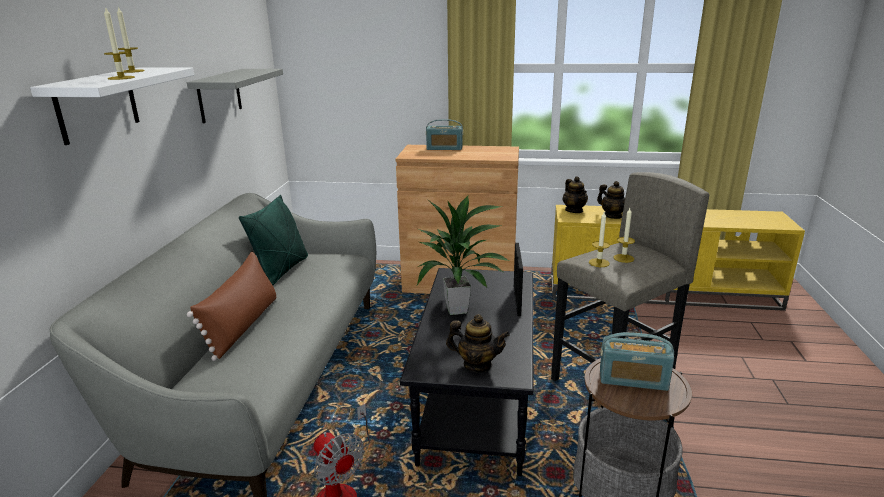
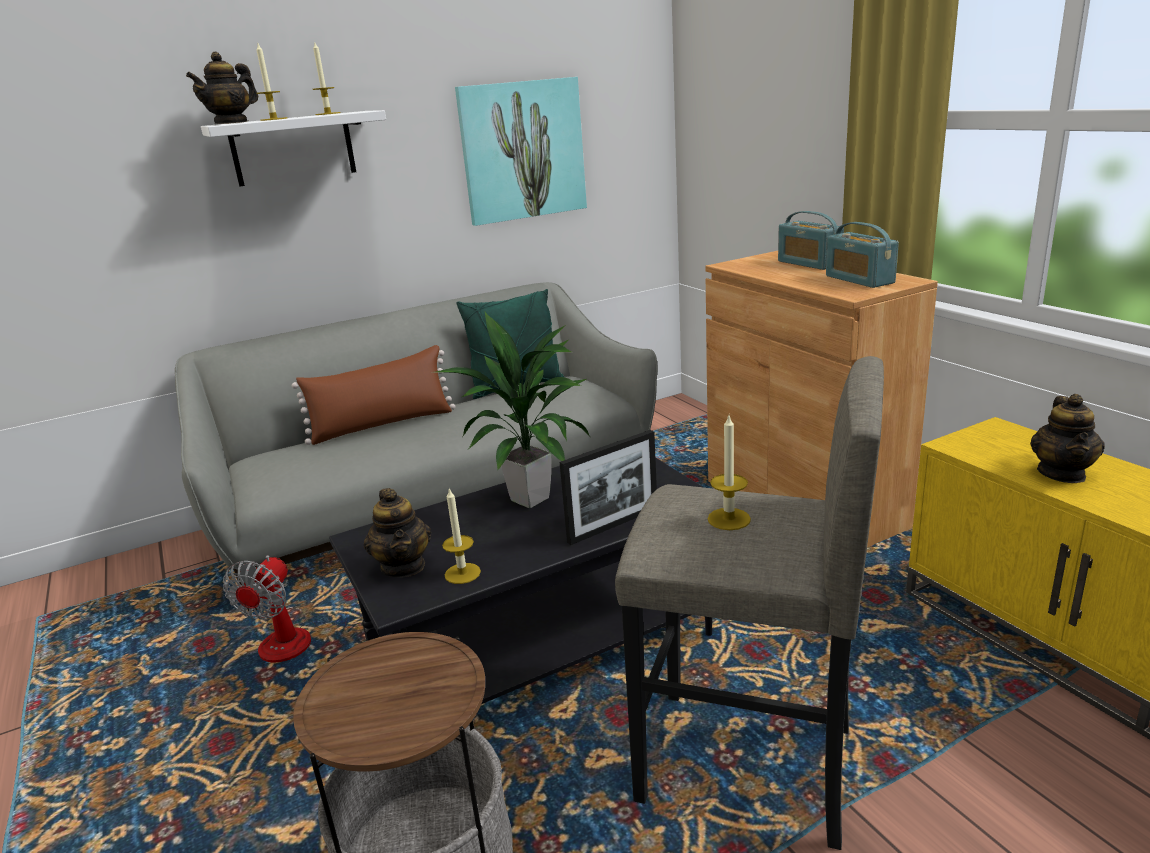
camera: 55 degrees right, 0 degrees up
grey shelf [187,69,283,123] -> picture [455,77,587,226]
teapot [563,176,588,213] -> teapot moved to [186,52,258,124]
candle [589,212,610,267] -> candle moved to [442,488,481,584]
radio [600,332,674,391] -> radio moved to [826,222,899,288]

